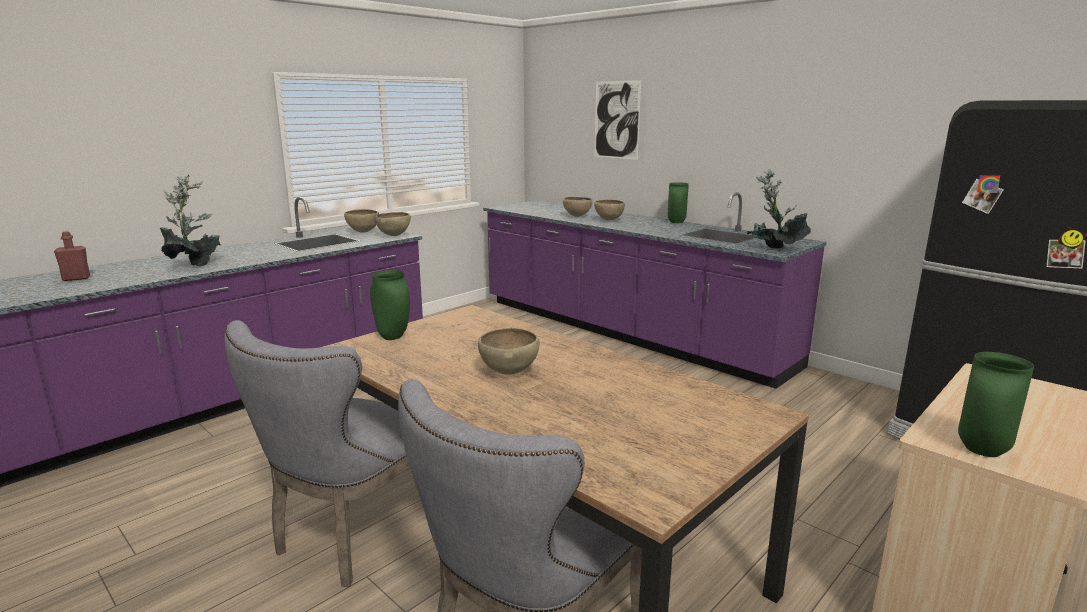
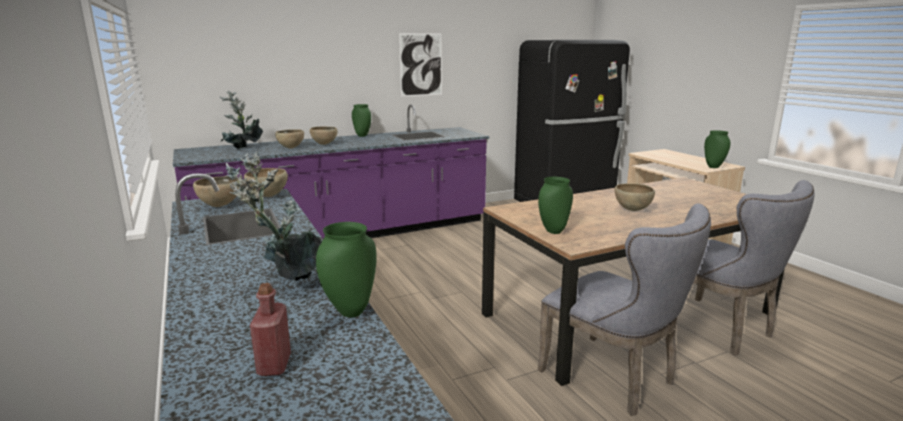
camera: 70 degrees left, 0 degrees up
picture [594,80,641,160] -> picture moved to [399,33,442,97]
potted plant [747,169,811,248] -> potted plant moved to [220,91,263,149]
none -> green vase [316,222,377,317]

